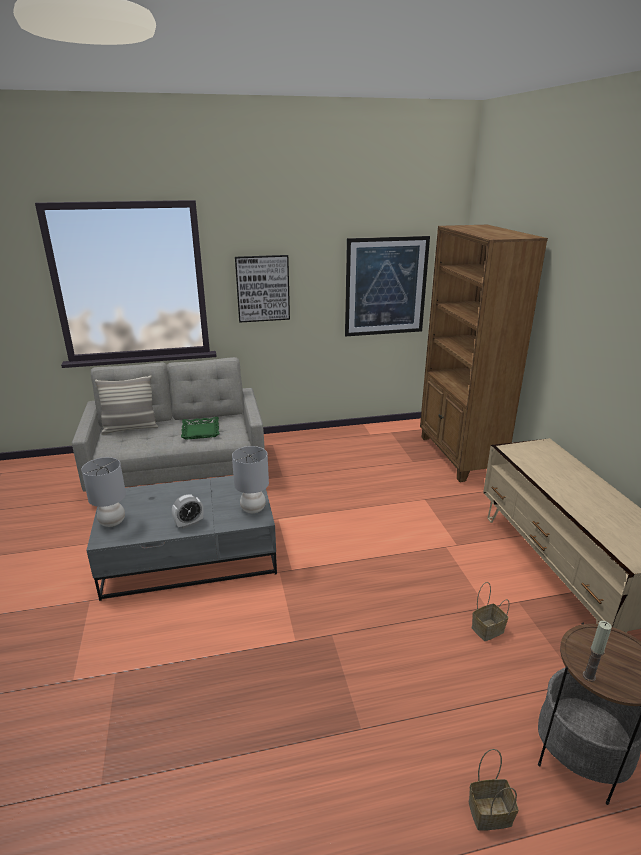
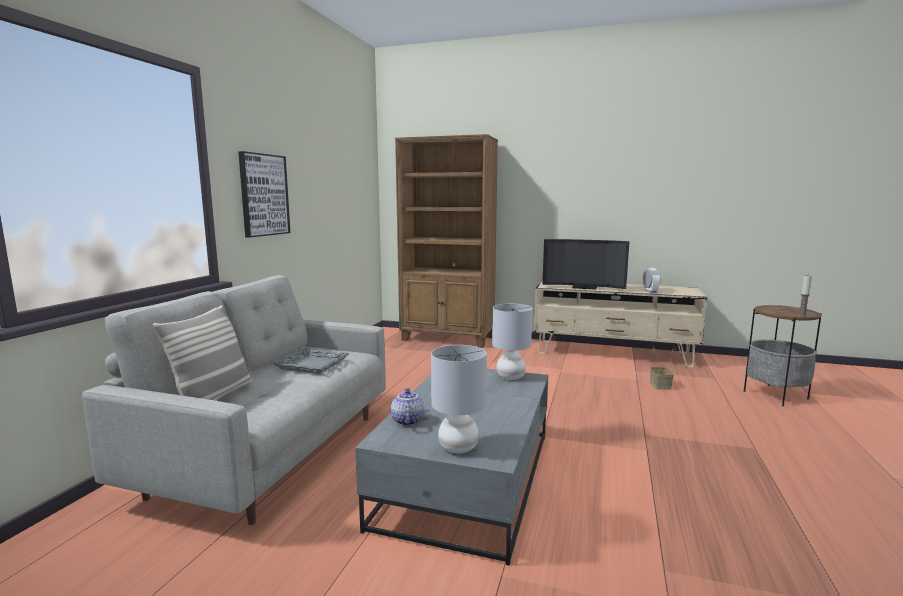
camera: 60 degrees left, 15 degrees down
alarm clock [172,494,203,529] -> alarm clock moved to [643,268,661,293]
green tray [181,417,219,440] -> grey tray [272,348,350,374]
picture [345,236,430,336] -> none
basket [469,749,519,830] -> none
none -> teapot [391,388,424,426]
none -> television [542,239,629,290]

